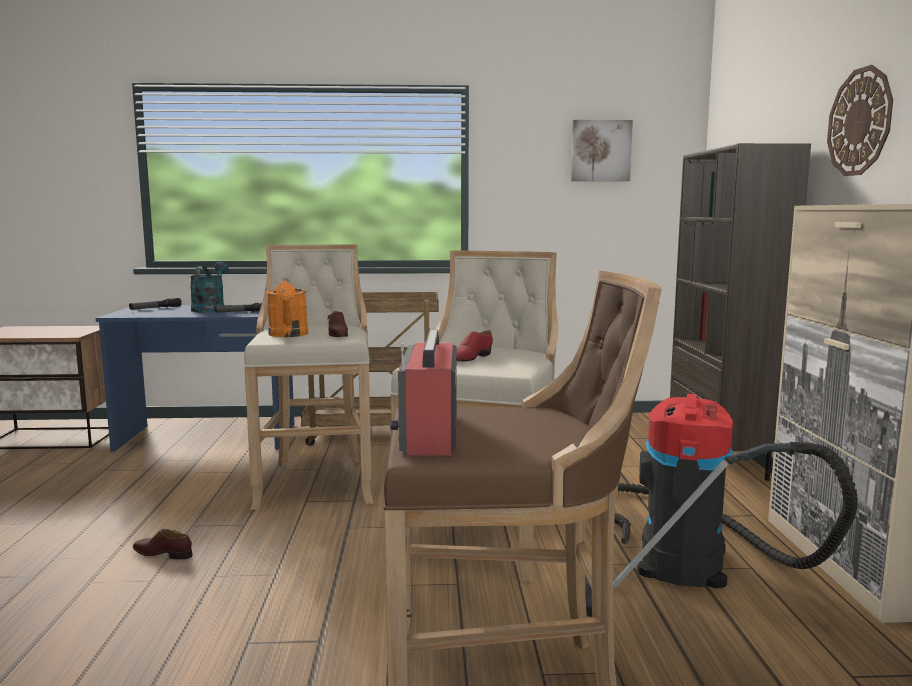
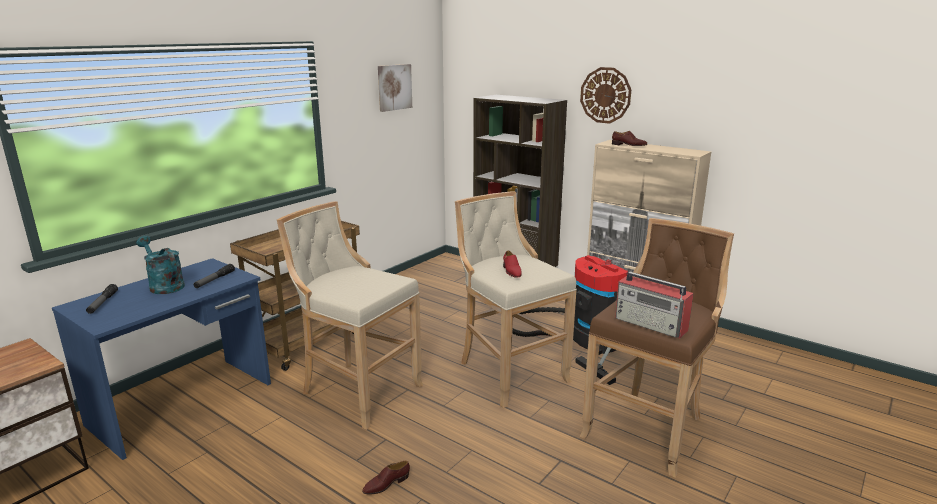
camera: 50 degrees left, 10 degrees up
orange watering can [267,277,308,337] -> none
brown shoe [328,311,348,337] -> brown shoe moved to [612,131,647,146]

